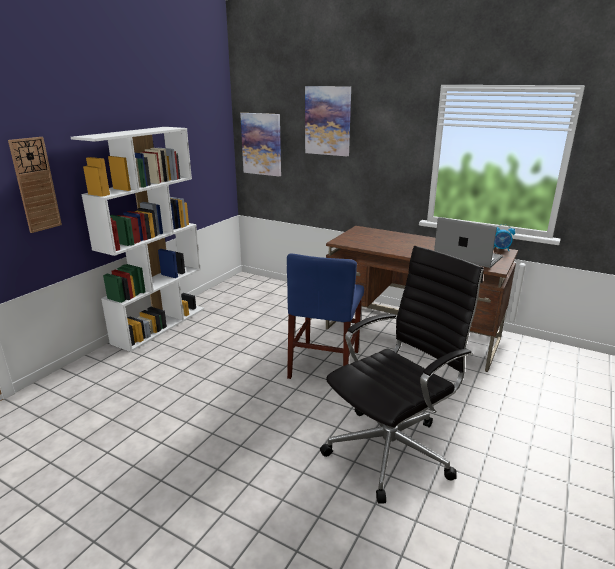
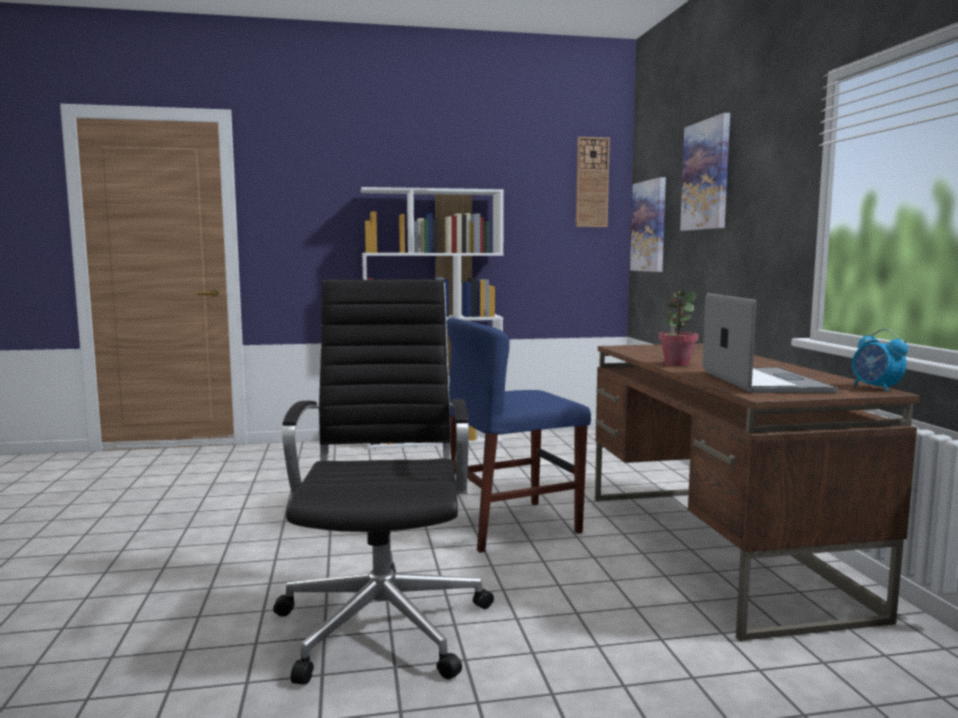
camera: 50 degrees right, 15 degrees down
wall clock [8,137,62,233] -> wall clock moved to [576,137,610,227]
black office chair [320,246,484,504] -> black office chair turned 105 degrees counterclockwise [273,280,494,685]
none -> potted plant [658,291,699,366]

